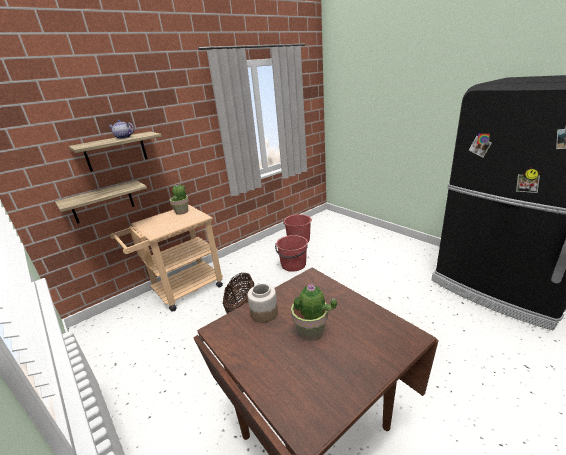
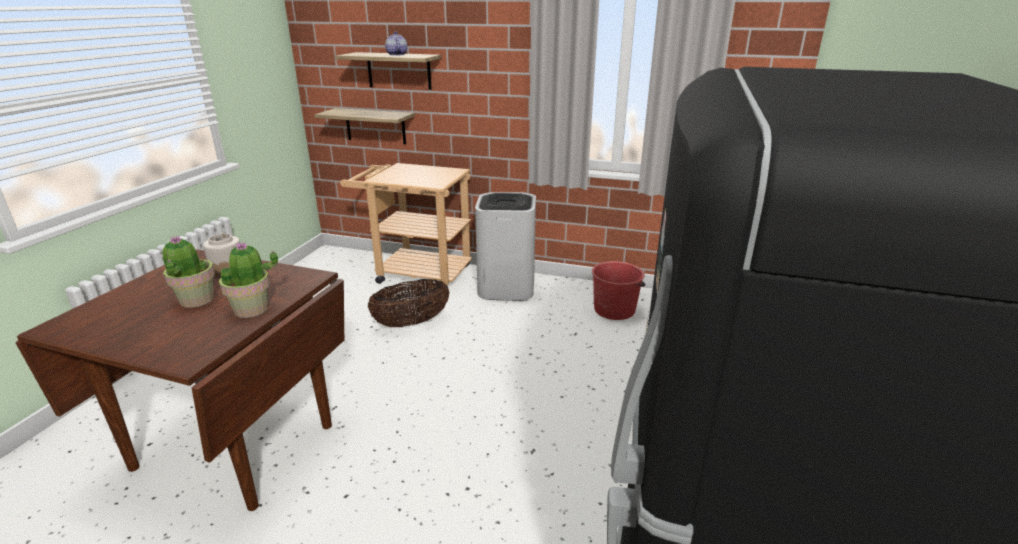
camera: 55 degrees right, 0 degrees up
potted plant [169,183,189,215] -> potted plant moved to [219,242,278,318]
red bucket [275,235,308,272] -> none
none -> white trash can [475,192,536,301]

